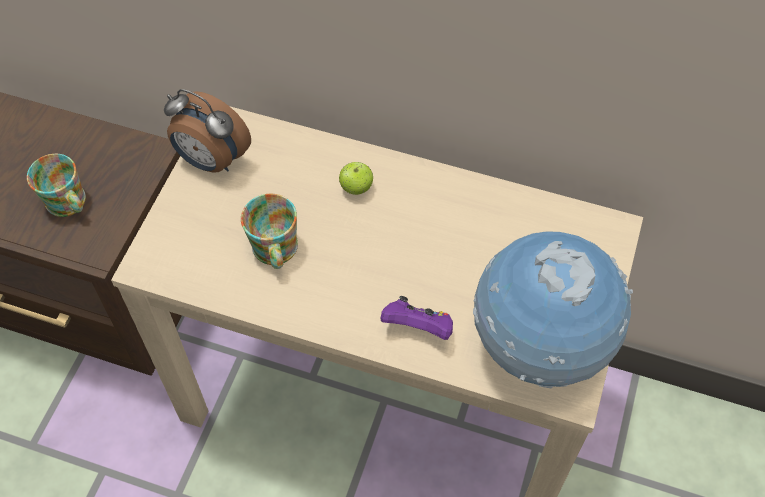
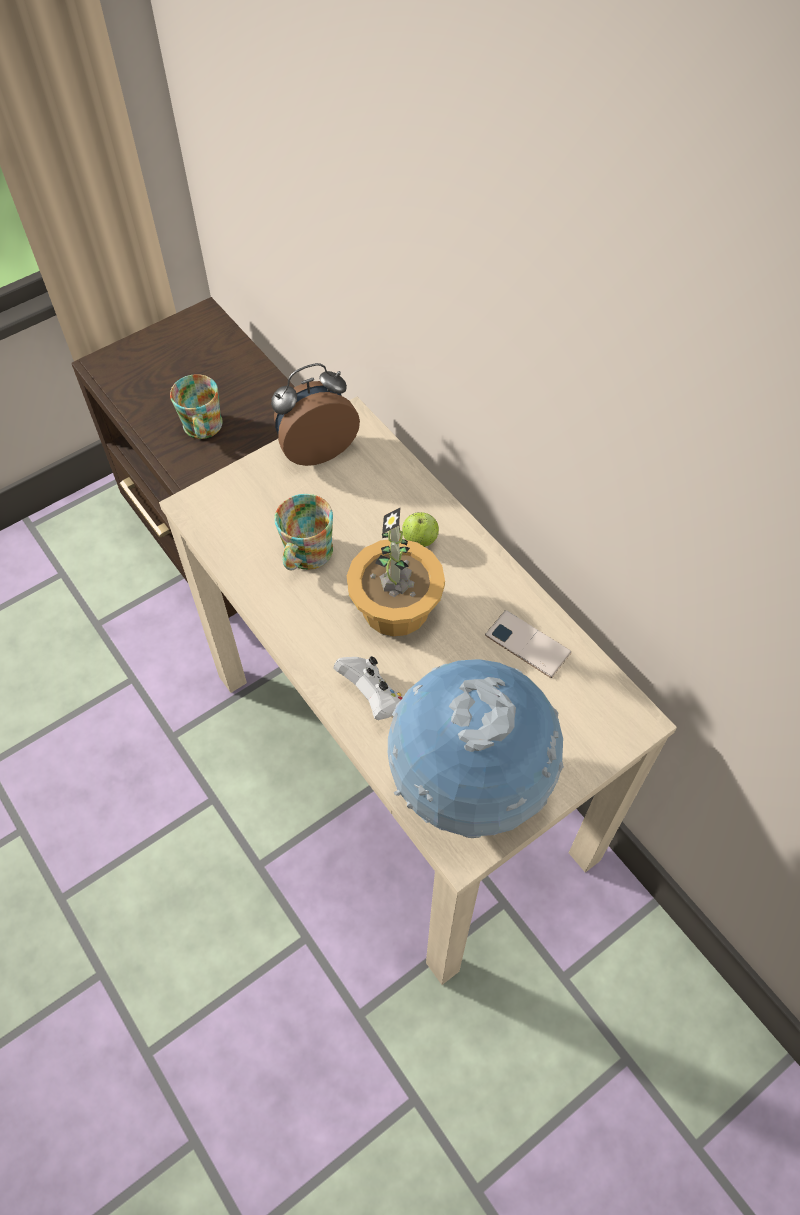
camera: 35 degrees right, 0 degrees up
alarm clock [164,89,251,173] -> alarm clock turned 90 degrees clockwise [271,363,360,466]
purple game controller [381,296,453,340] -> white game controller [333,656,403,720]
none -> potted plant [347,507,445,637]
none -> phone [485,610,572,678]

